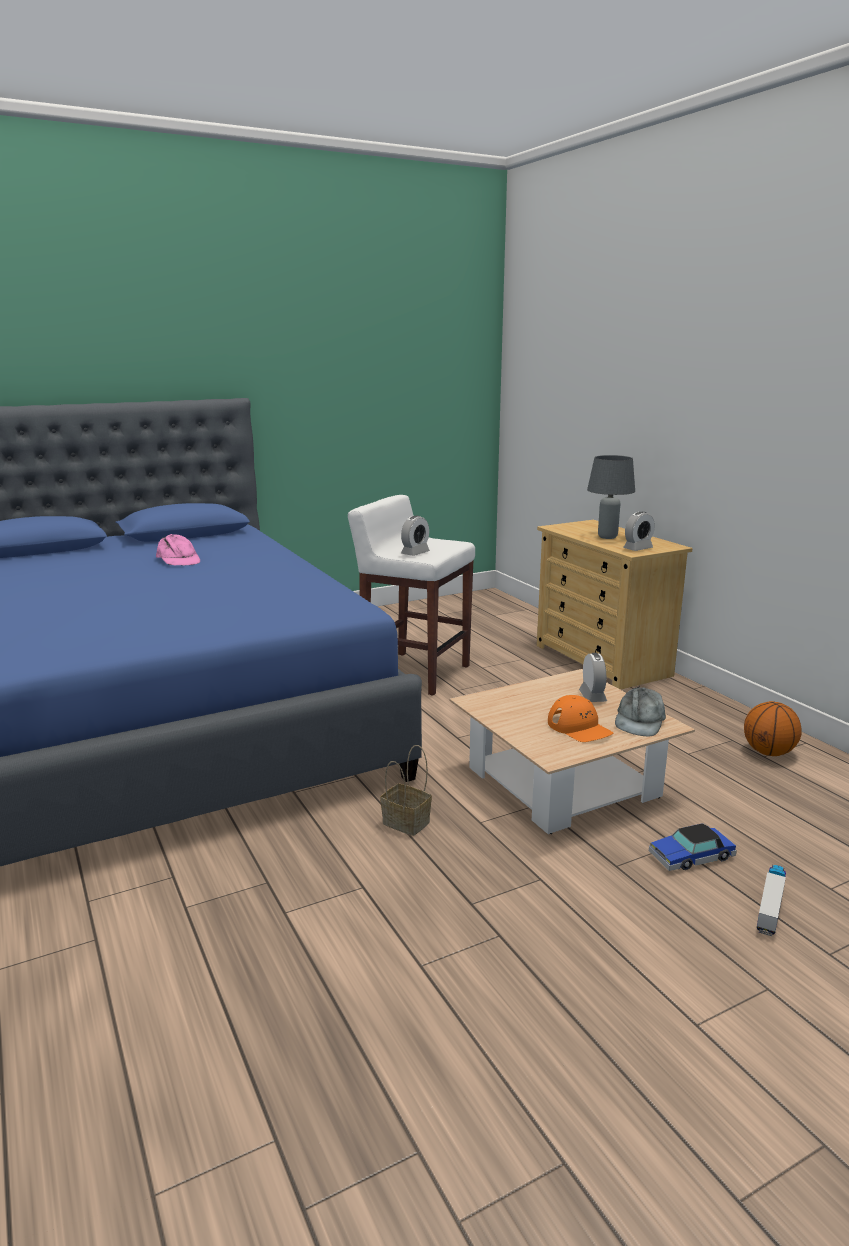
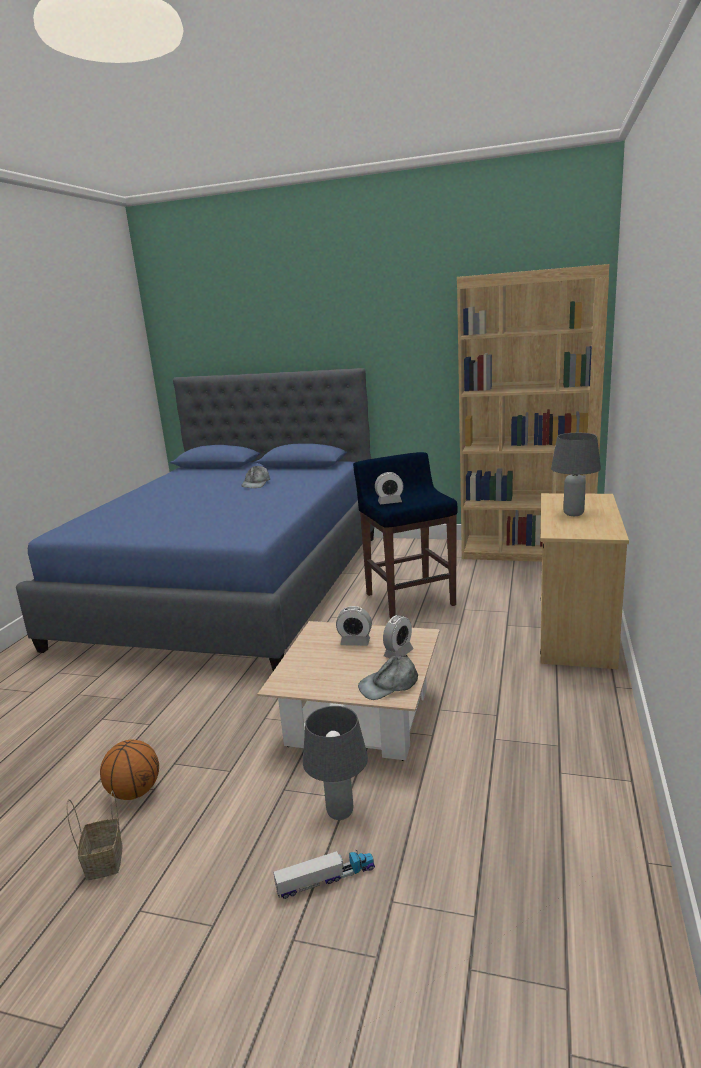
camera: 45 degrees right, 0 degrees up
pink cap [156,534,200,565] -> grey cap [241,466,270,488]
white stool [348,495,475,696] -> blue stool [353,452,458,619]
basket [380,745,432,836] -> basket moved to [66,790,122,880]
orange cap [548,695,613,742] -> none
alarm clock [623,512,655,551] -> alarm clock moved to [336,606,372,646]
toy car [649,823,737,871] -> grey table lamp [303,706,368,820]
basketball [744,701,802,756] -> basketball moved to [100,739,159,800]
none -> brown bookcase [457,264,610,562]

